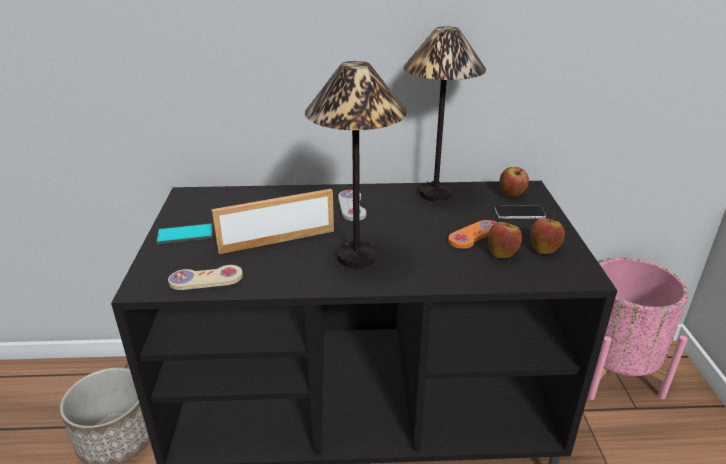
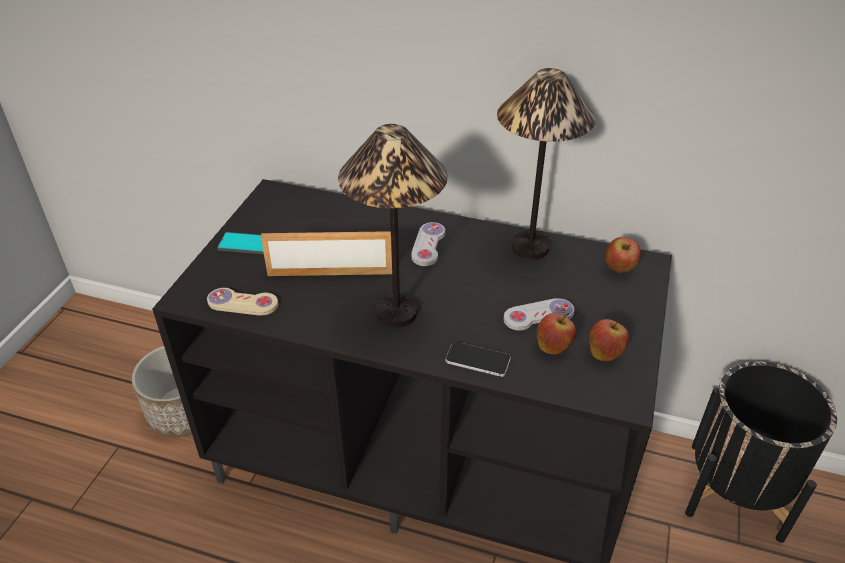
camera: 20 degrees right, 10 degrees up
orange game controller [448,220,497,249] -> white game controller [504,298,575,331]
phone [494,205,546,219] -> phone moved to [446,342,511,377]
pink planter [588,258,689,400] -> black planter [685,361,837,543]

